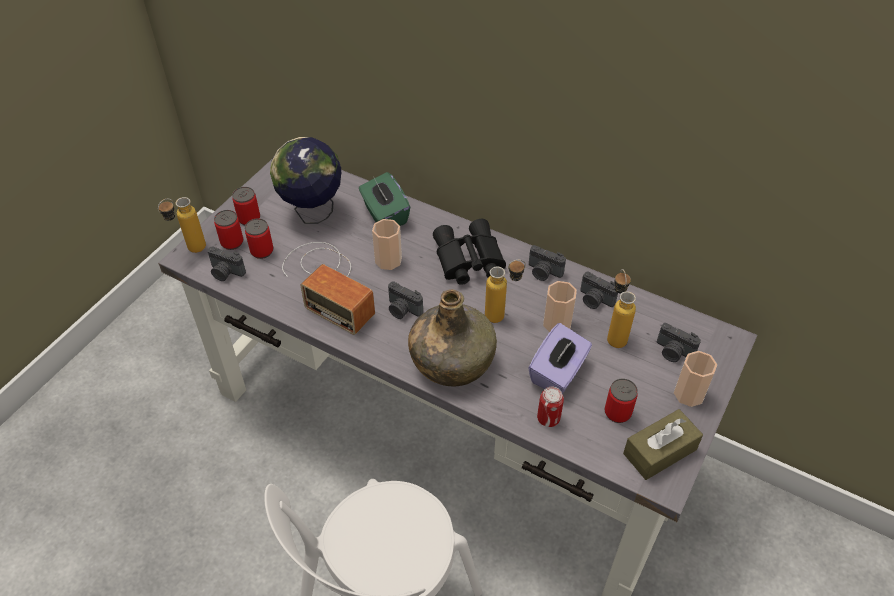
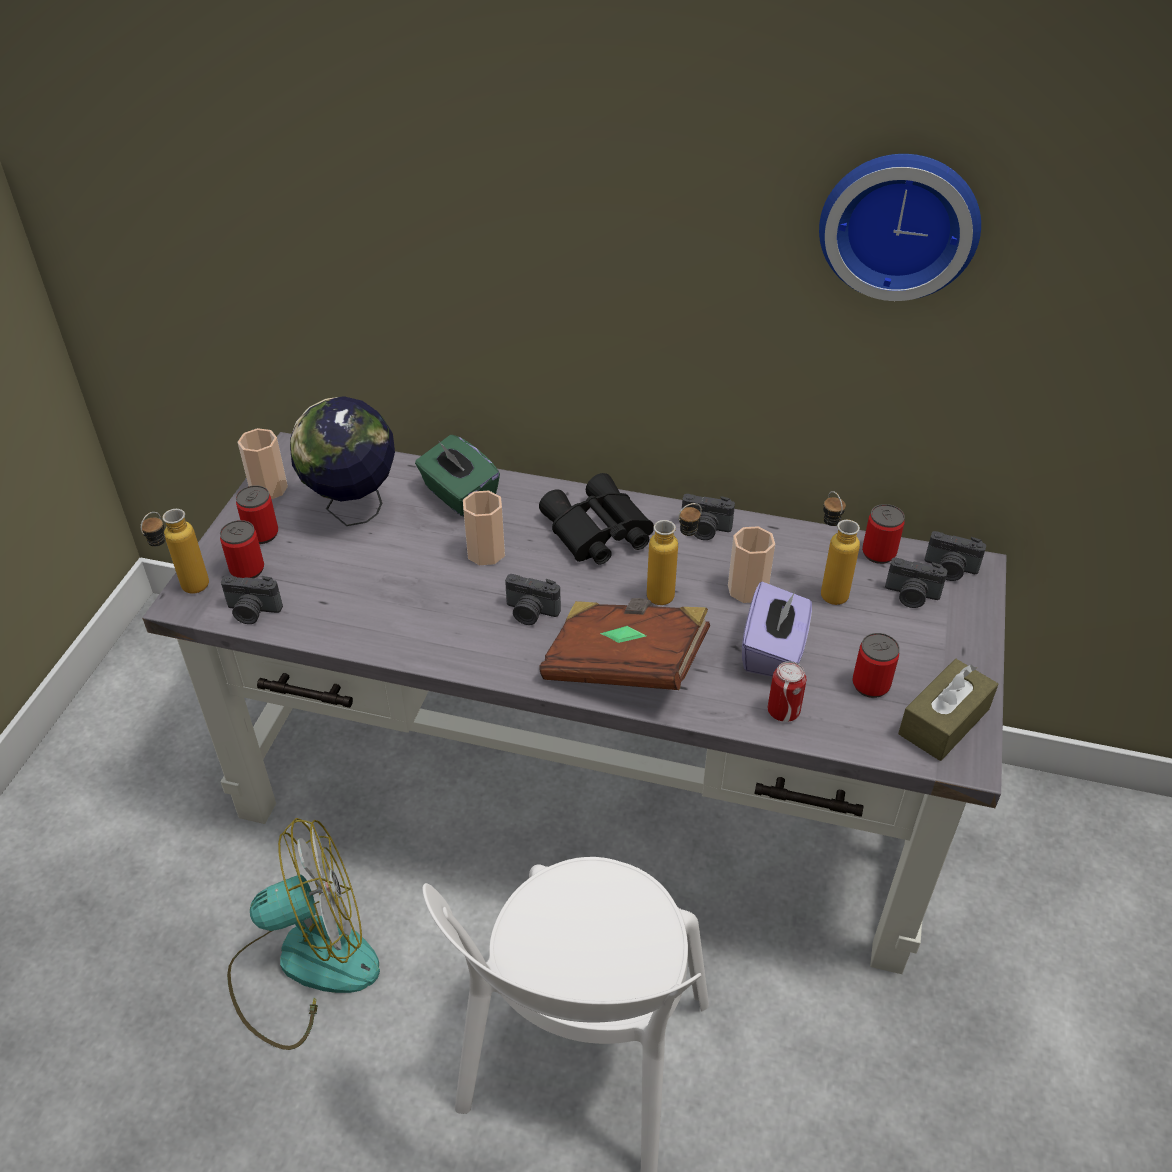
camera: 15 degrees left, 5 degrees down
can [245,218,273,259] -> can moved to [862,504,905,564]
radio [282,242,375,335] -> none
green bottle [408,289,497,386] -> brown book [539,598,710,690]
camera [580,272,618,309] -> camera moved to [925,531,986,581]
cup [674,351,717,407] -> cup moved to [238,428,288,499]
none -> fan [227,818,380,1050]
none -> wall clock [819,154,981,301]

